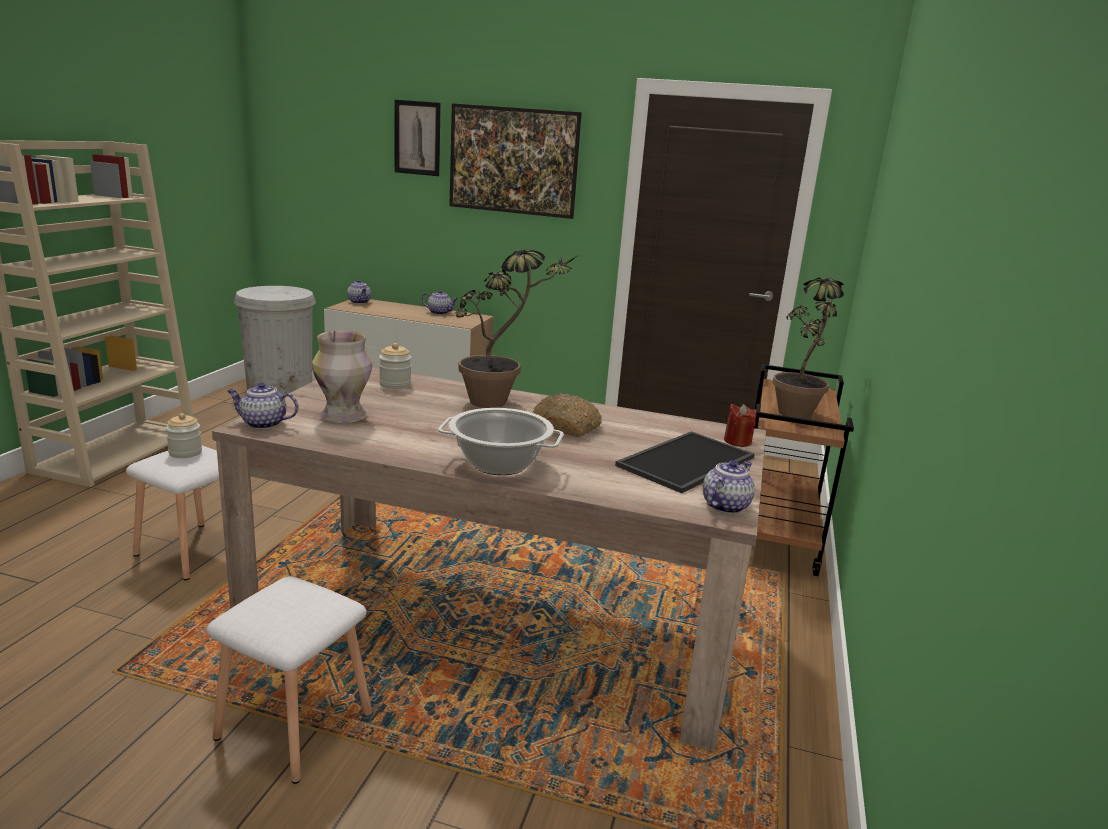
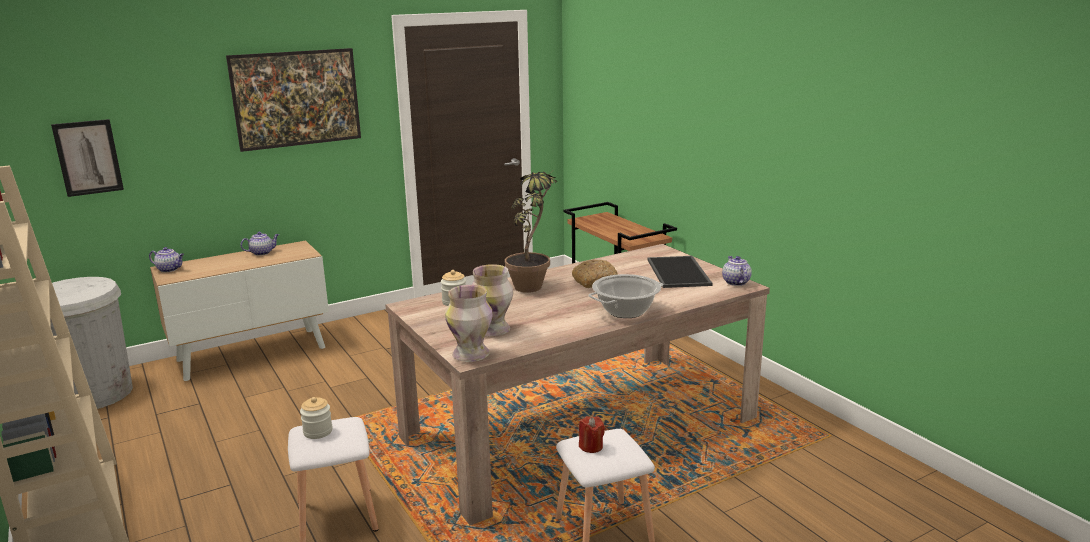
camera: 45 degrees left, 0 degrees up
teapot [227,382,298,429] -> vase [445,285,493,362]
picture [395,100,441,176] -> picture moved to [51,119,124,197]
red candle [724,404,756,447] -> red candle moved to [579,416,605,453]
potted plant [772,277,844,419] -> none

